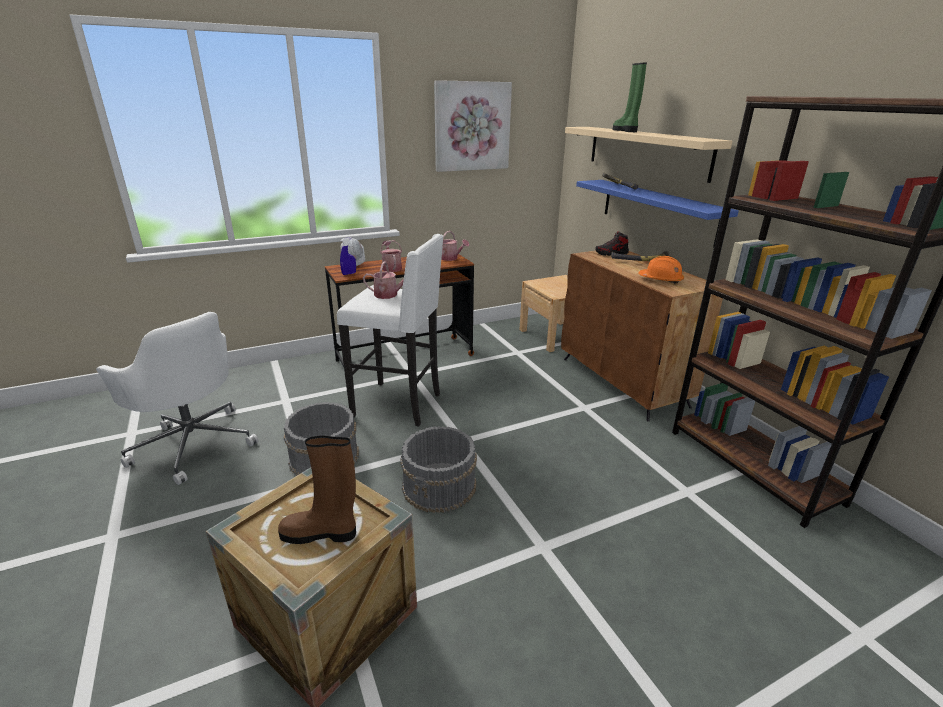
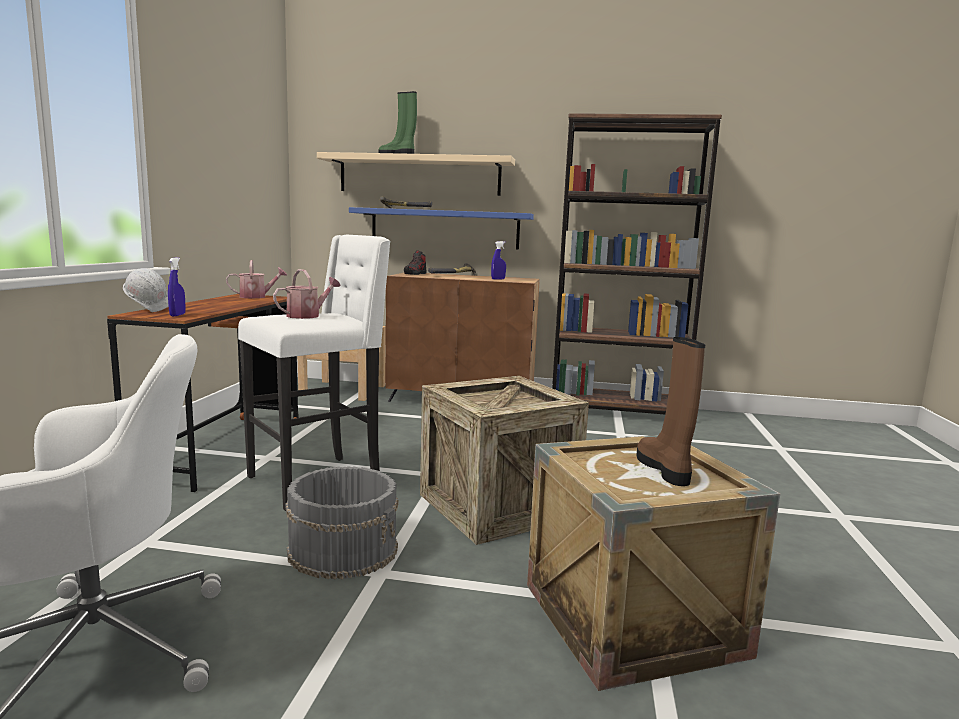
camera: 55 degrees left, 15 degrees down
brown boot [278,435,356,544] -> brown boot turned 135 degrees clockwise [636,337,705,486]
watering can [380,240,402,272] -> none
grey bucket [400,426,477,513] -> crate [420,376,589,545]
picture [434,80,512,172] -> none
orange hard hat [638,256,684,284] -> blue spray bottle [491,241,506,280]

